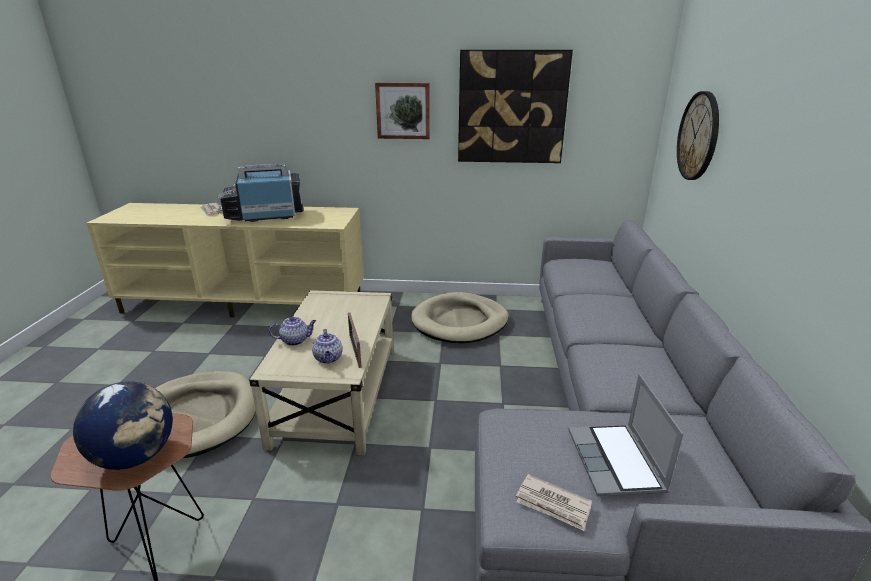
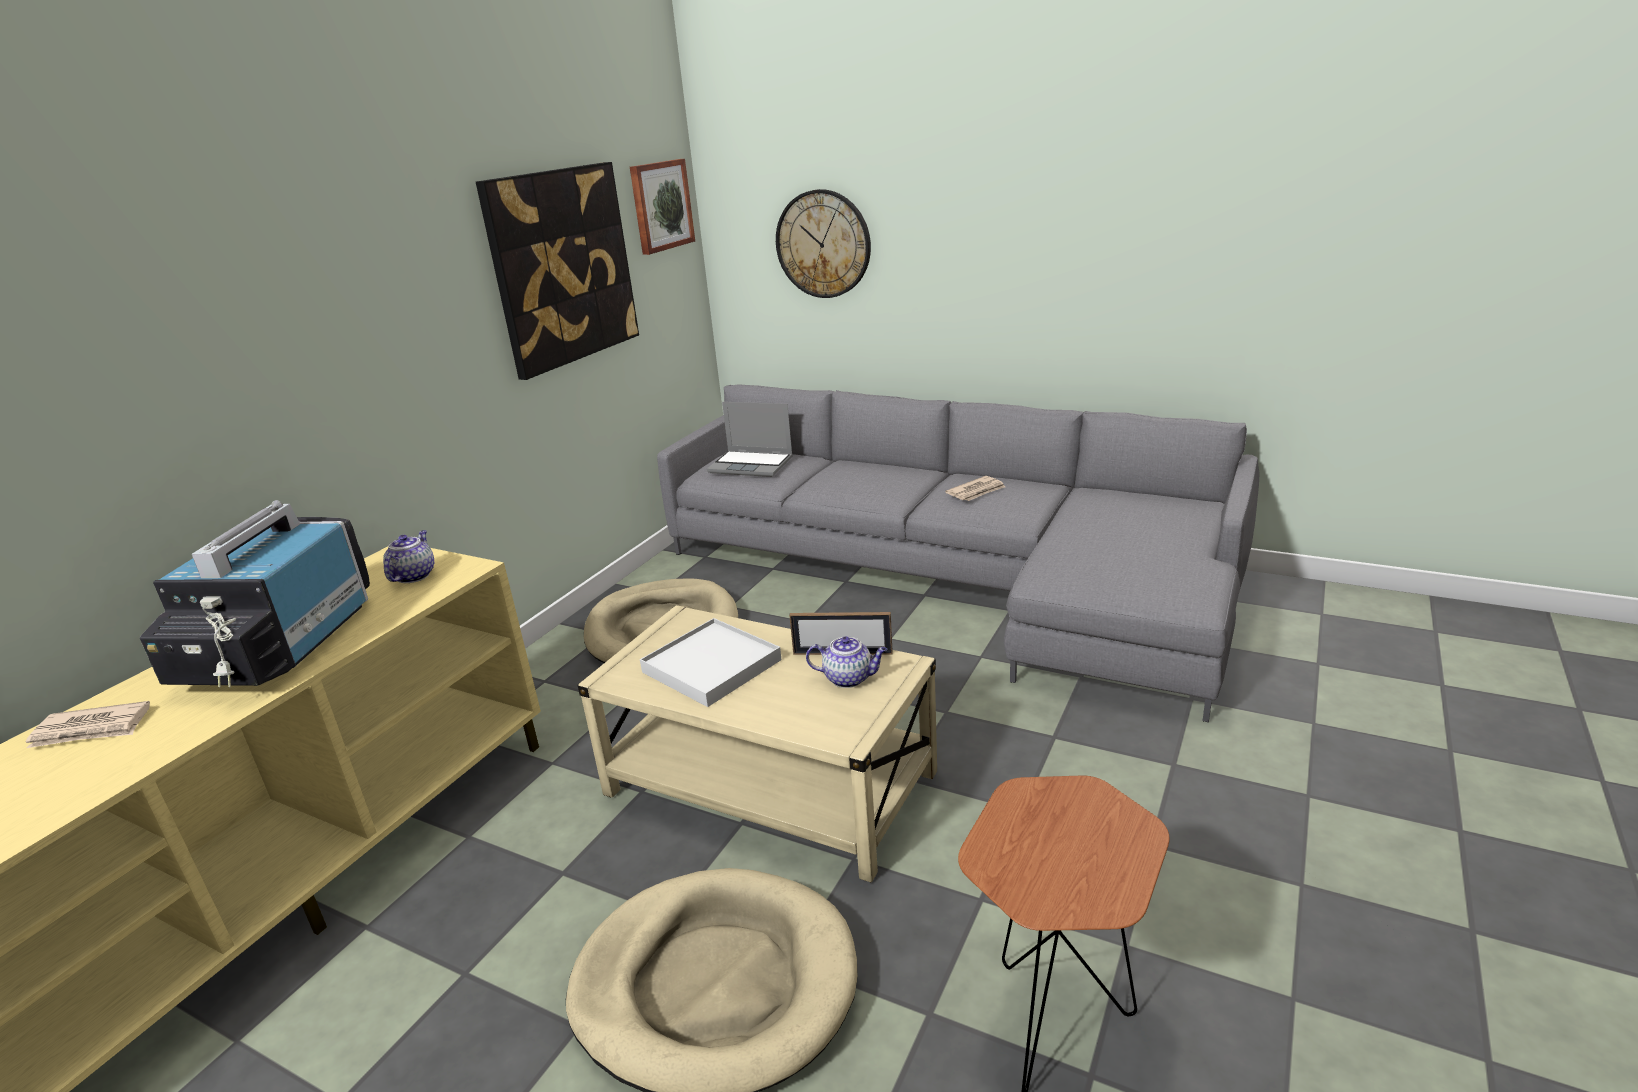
camera: 65 degrees left, 0 degrees up
globe [73,381,173,470] -> none
teapot [269,317,316,346] -> teapot moved to [383,530,434,583]
picture [375,82,430,139] -> picture moved to [630,159,695,255]
newspaper [516,474,592,531] -> newspaper moved to [945,476,1005,501]
laptop [568,374,683,496] -> laptop moved to [707,402,793,477]
none -> white tray [640,618,782,707]

